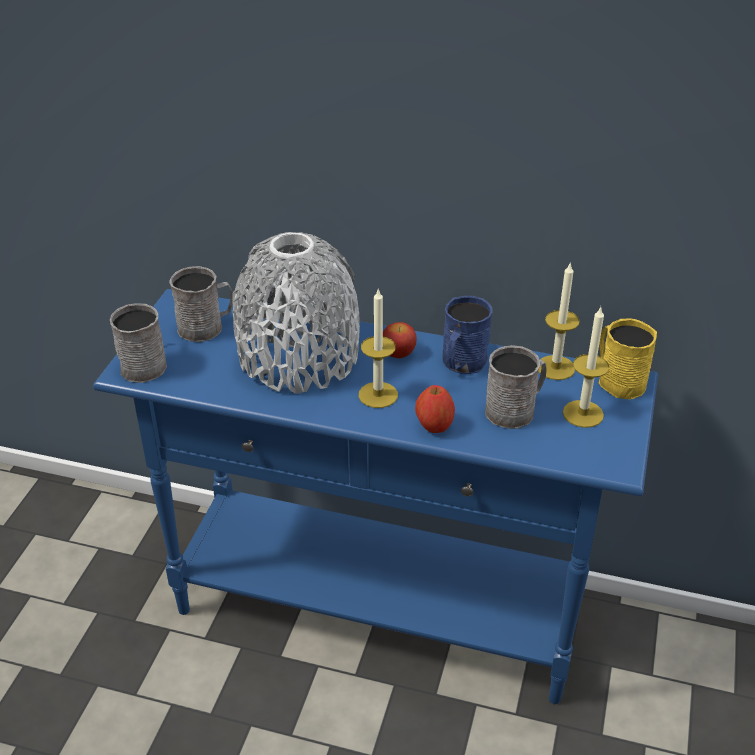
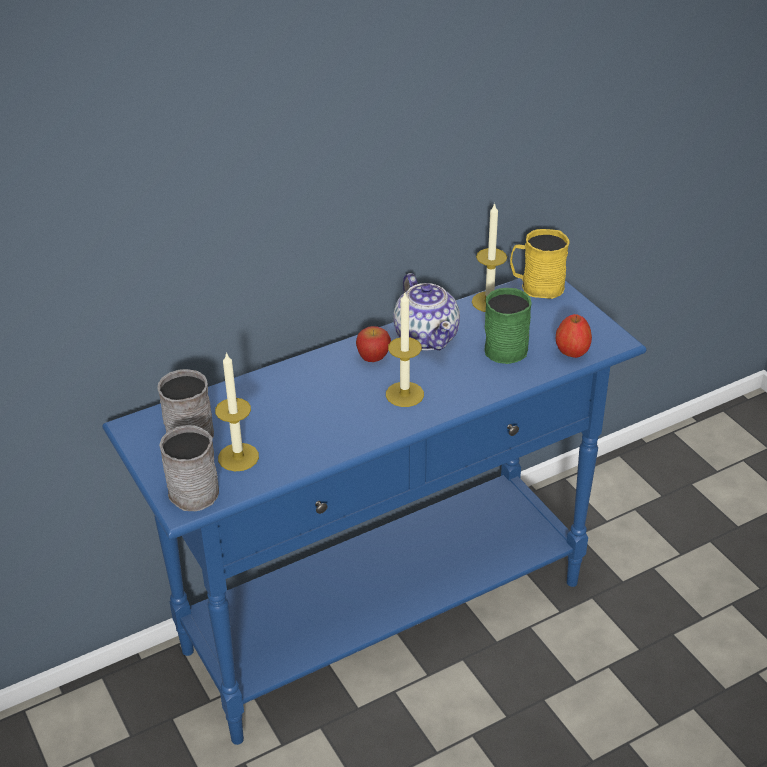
camera: 45 degrees left, 0 degrees up
grey vase [232,232,360,394] -> none
apple [415,385,455,433] -> apple moved to [556,314,592,358]
blue mug [443,296,492,374] -> teapot [393,273,460,350]
grey mug [485,345,547,429] -> green mug [484,288,532,364]
candle [563,307,609,428] -> candle moved to [215,352,259,471]

